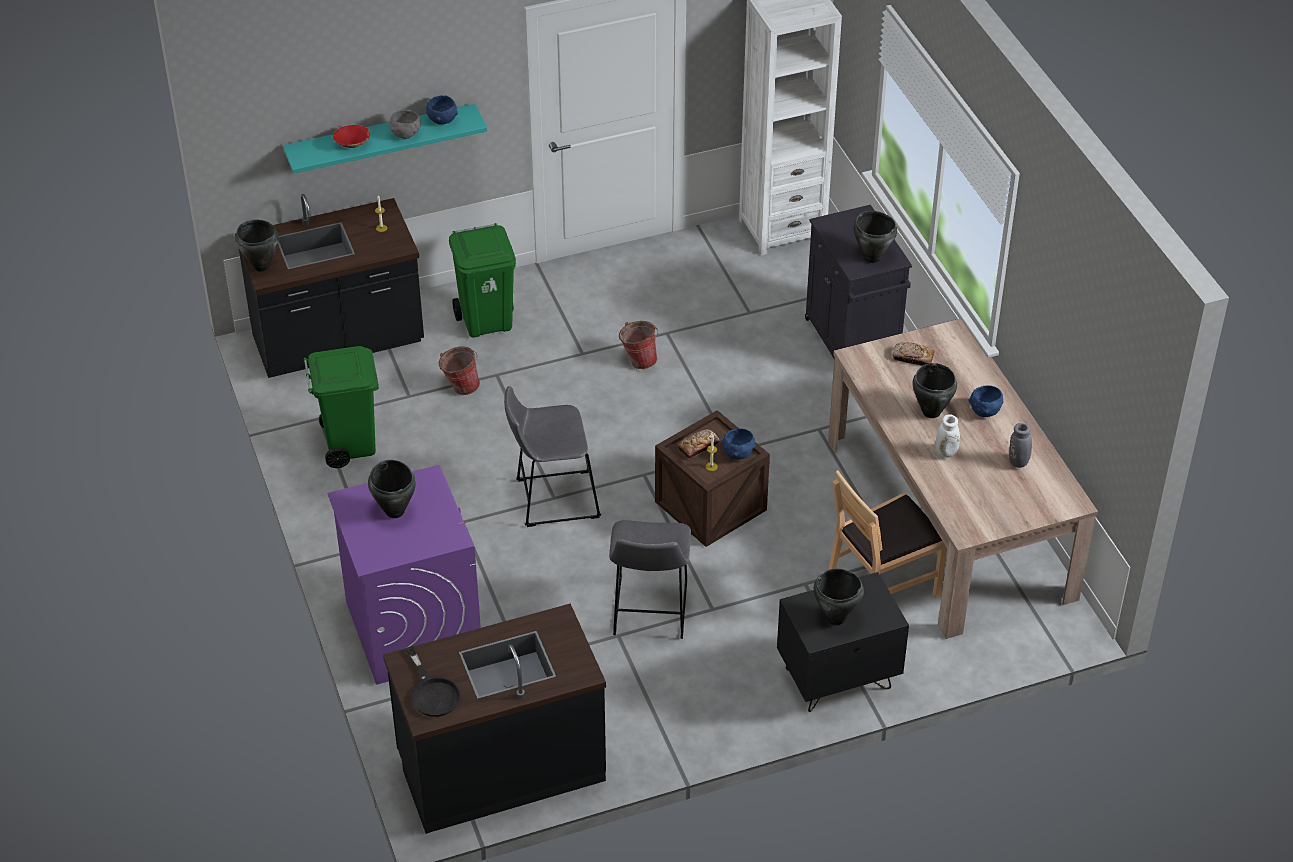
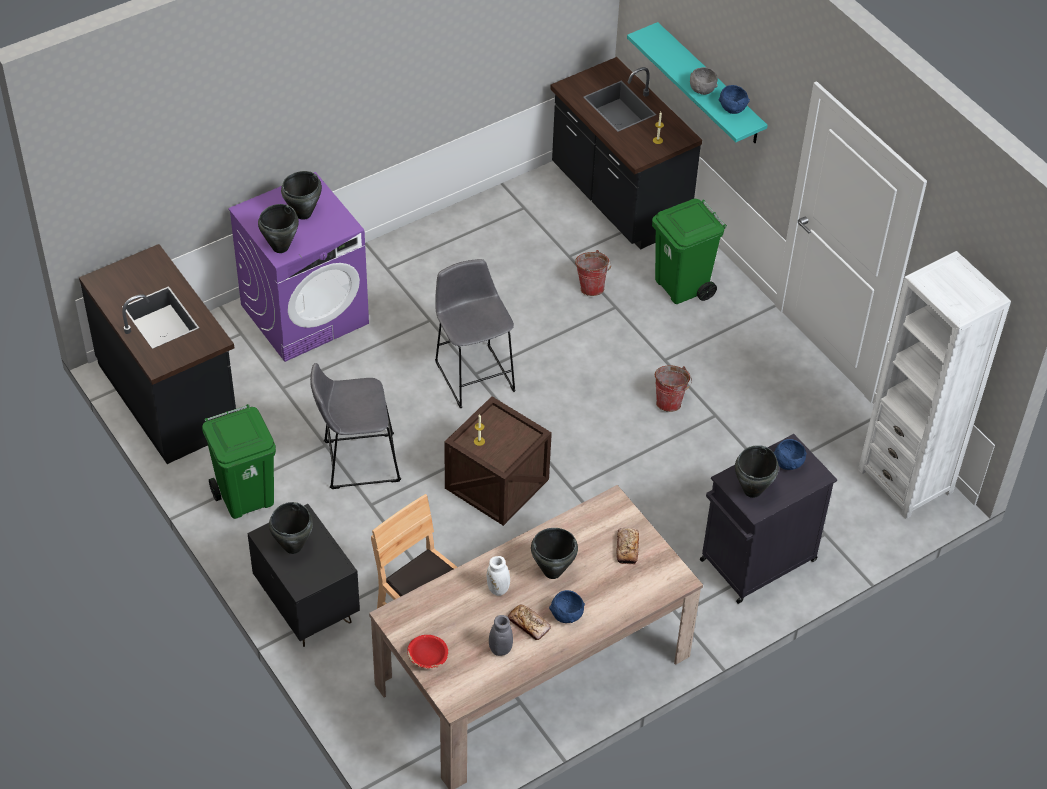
camera: 75 degrees right, 5 degrees up
black cooking pot [235,219,279,272] -> black cooking pot moved to [258,204,299,253]
green trash can [303,346,379,468] -> green trash can moved to [202,404,276,519]
red bowl [333,125,371,148] -> red bowl moved to [407,635,448,668]
black frying pan [406,646,461,717] -> none
bread [678,429,719,459] -> bread moved to [508,604,551,640]
blue bowl [721,428,756,460] -> blue bowl moved to [774,439,807,470]

